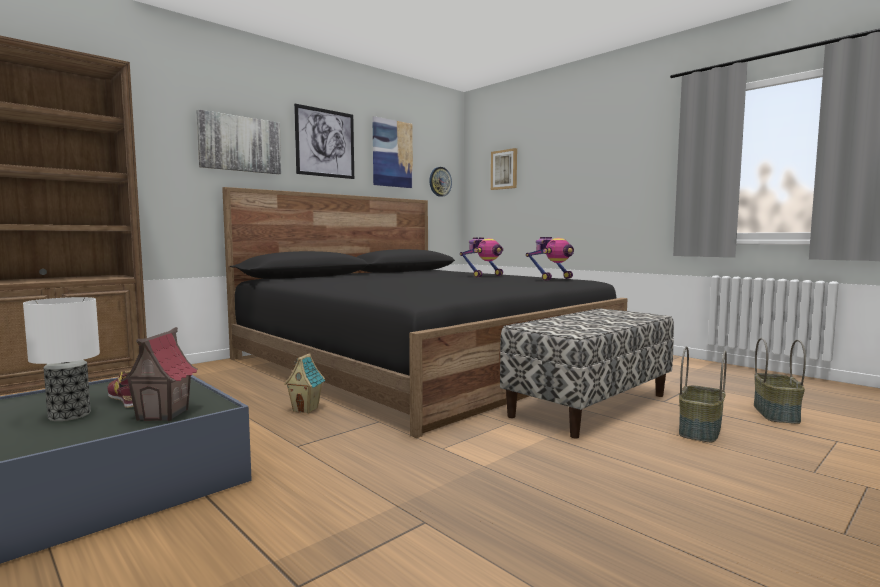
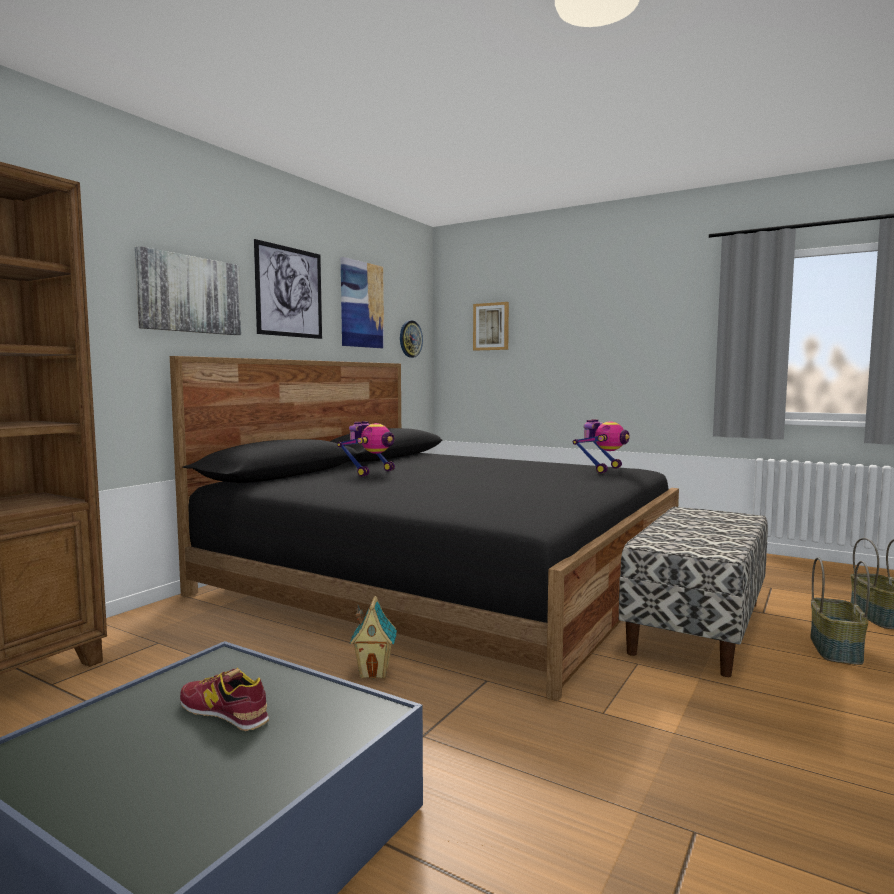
camera: 15 degrees left, 0 degrees up
table lamp [23,297,100,421] -> none
toy house [120,327,197,421] -> none
toy robot [460,238,503,278] -> toy robot moved to [337,421,395,477]

